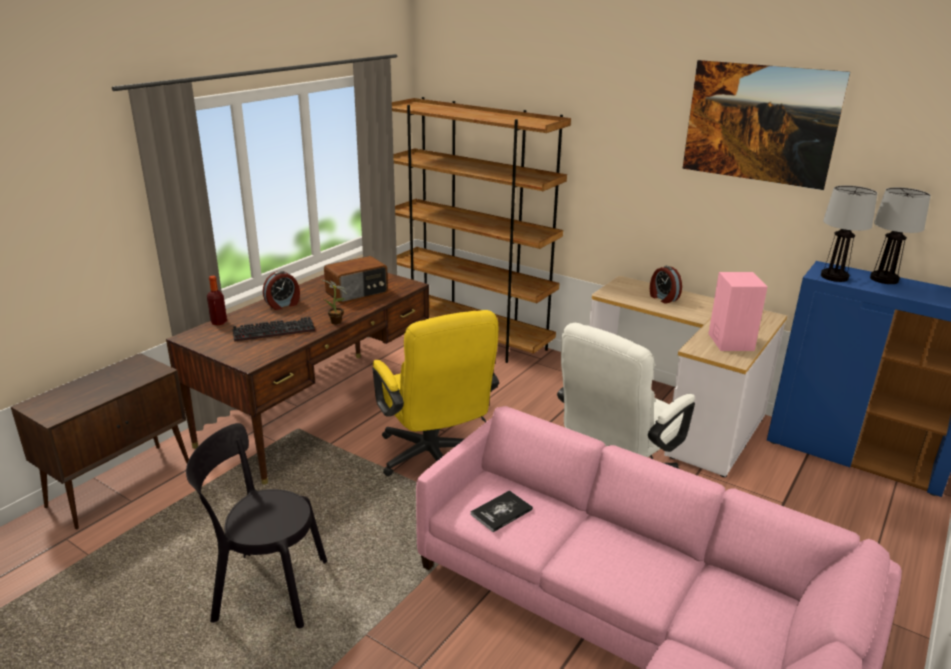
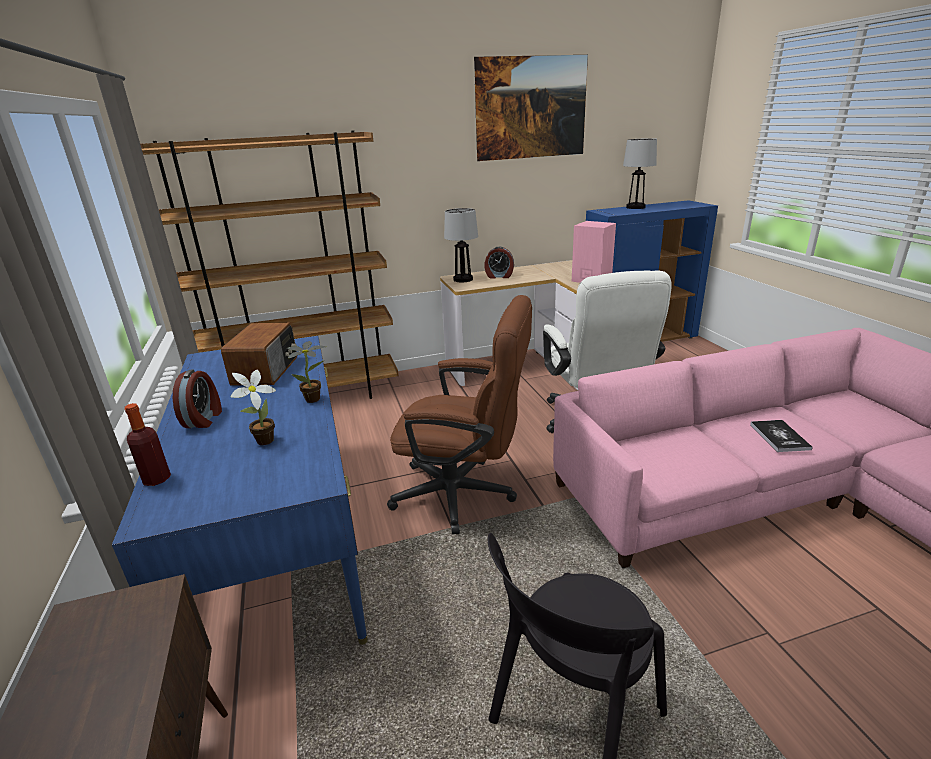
camera: 50 degrees left, 0 degrees up
brown desk [166,273,429,484] -> blue desk [112,336,368,645]
keyboard [232,317,315,342] -> potted plant [231,369,276,445]
yellow office chair [372,310,499,476] -> brown office chair [387,295,532,534]
book [470,490,533,532] -> book moved to [750,420,812,452]
table lamp [821,185,878,282] -> table lamp moved to [444,208,478,282]

